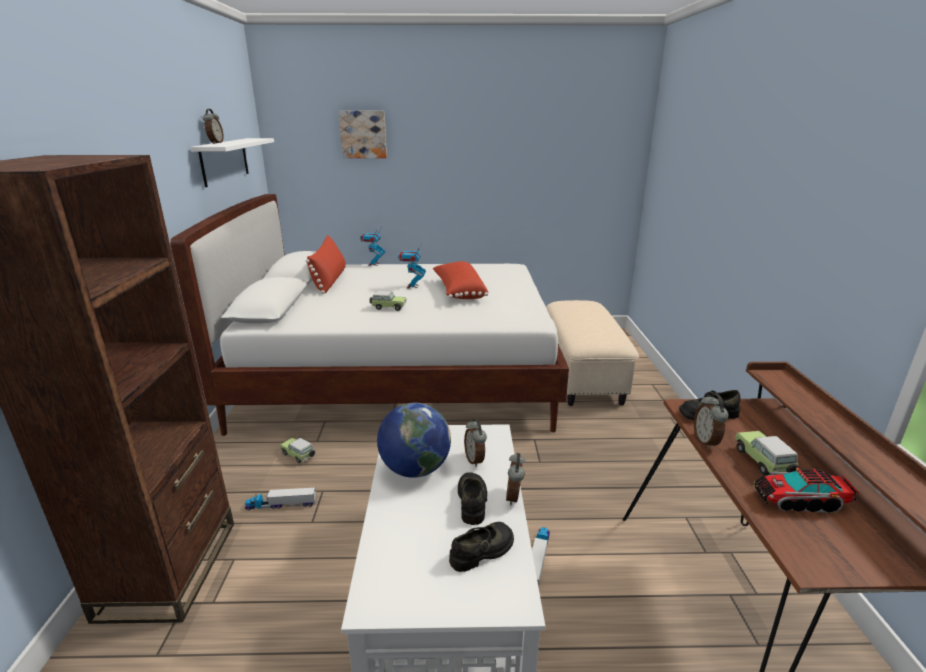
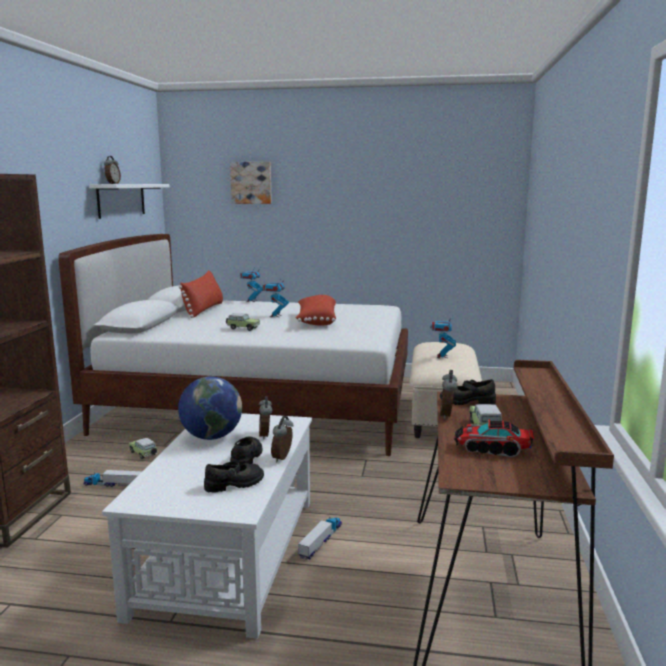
camera: 10 degrees right, 10 degrees down
none -> toy robot [430,315,456,358]

